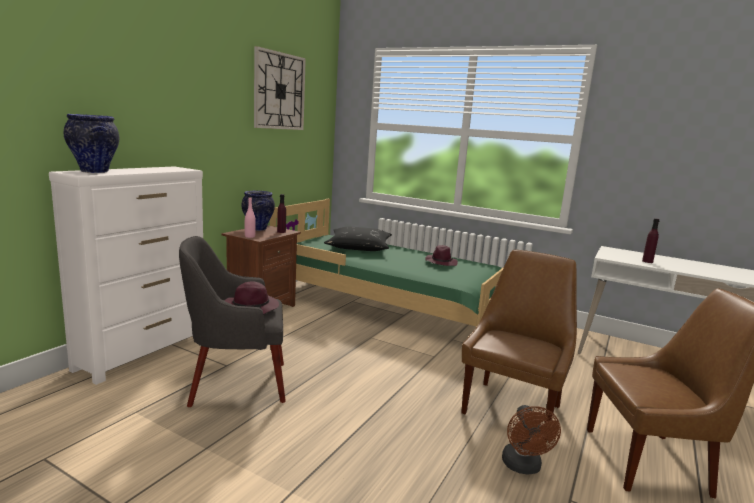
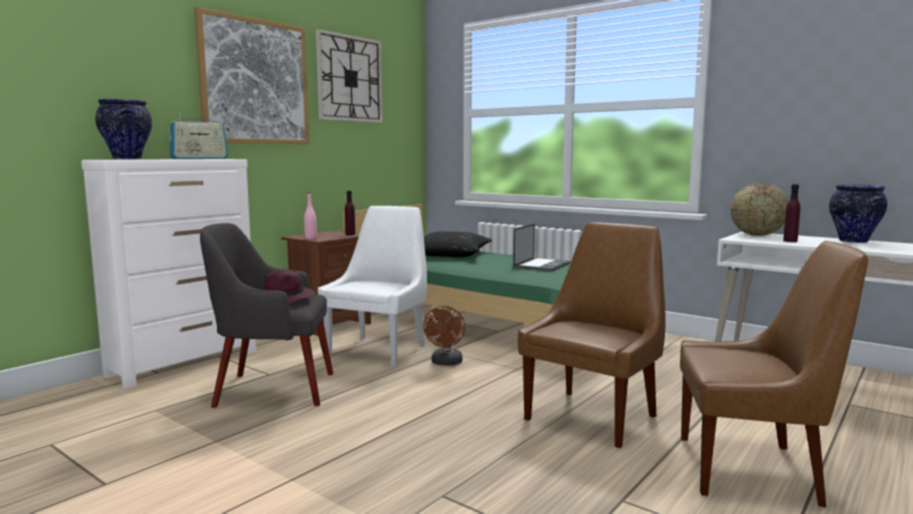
camera: 10 degrees right, 5 degrees down
vase [241,191,275,231] -> vase moved to [829,184,887,243]
purple hat [425,245,458,266] -> laptop [513,224,570,272]
brown fan [502,405,561,474] -> brown fan moved to [423,306,465,366]
none -> radio [169,113,228,159]
none -> picture [194,7,309,144]
none -> white chair [318,206,427,366]
none -> globe [730,182,789,236]

